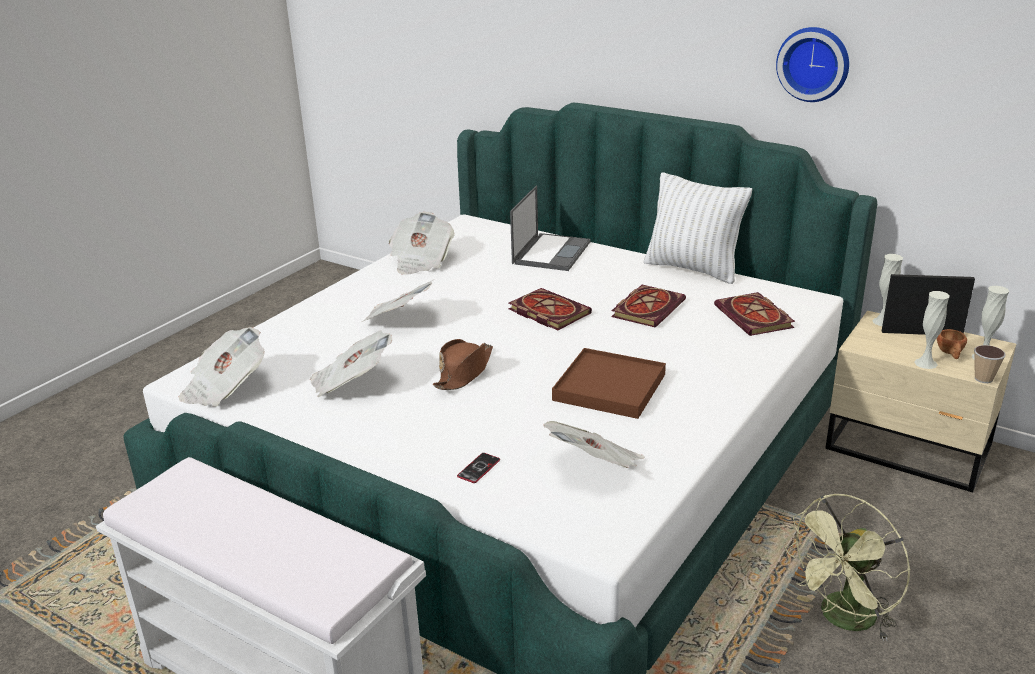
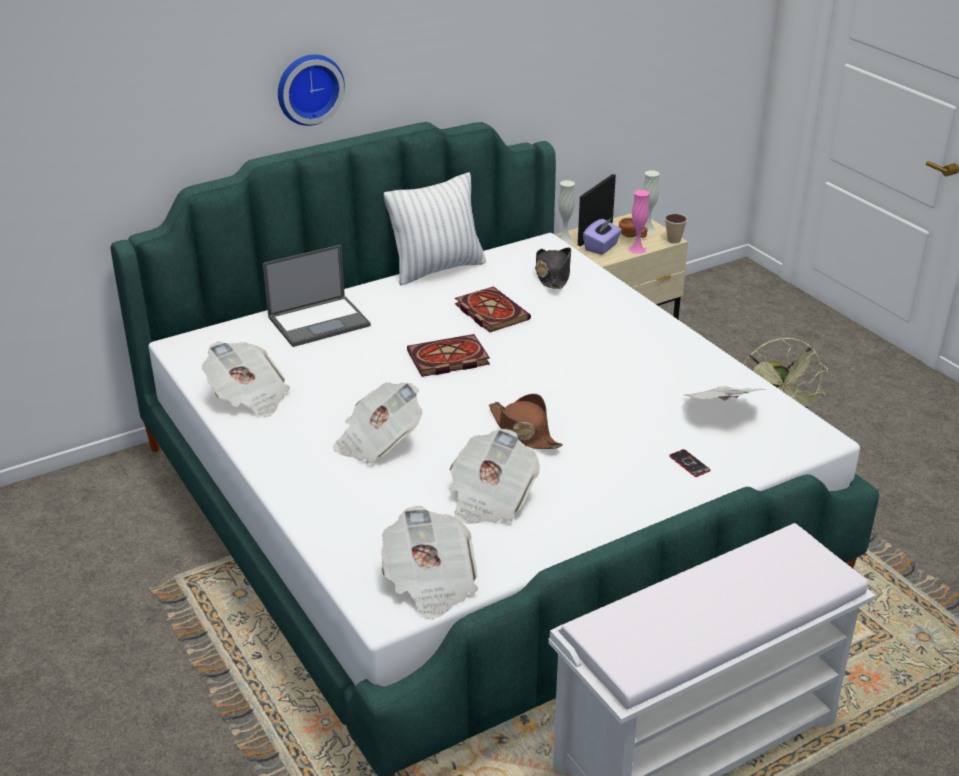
camera: 65 degrees left, 5 degrees up
laptop [510,186,591,271] -> laptop turned 105 degrees clockwise [263,245,371,347]
brown tray [552,348,666,419] -> none
book [714,292,795,336] -> black hat [535,248,571,289]
wall clock [776,27,849,102] -> wall clock moved to [278,55,345,126]
white vase [914,291,950,369] -> pink vase [629,190,650,254]
none -> purple tissue box [583,219,622,255]

